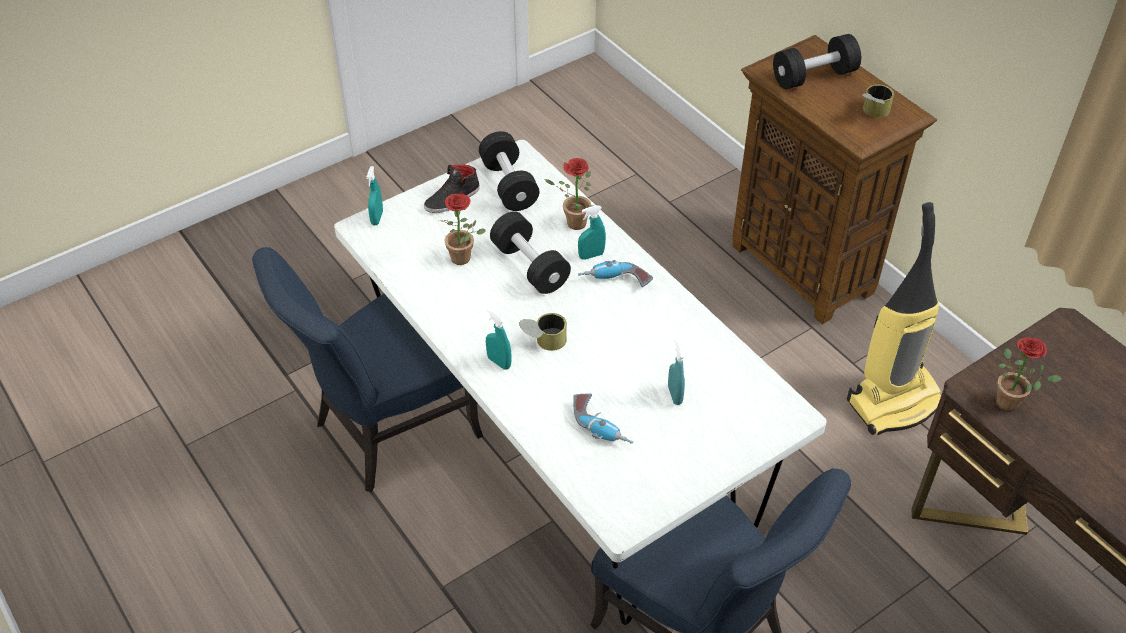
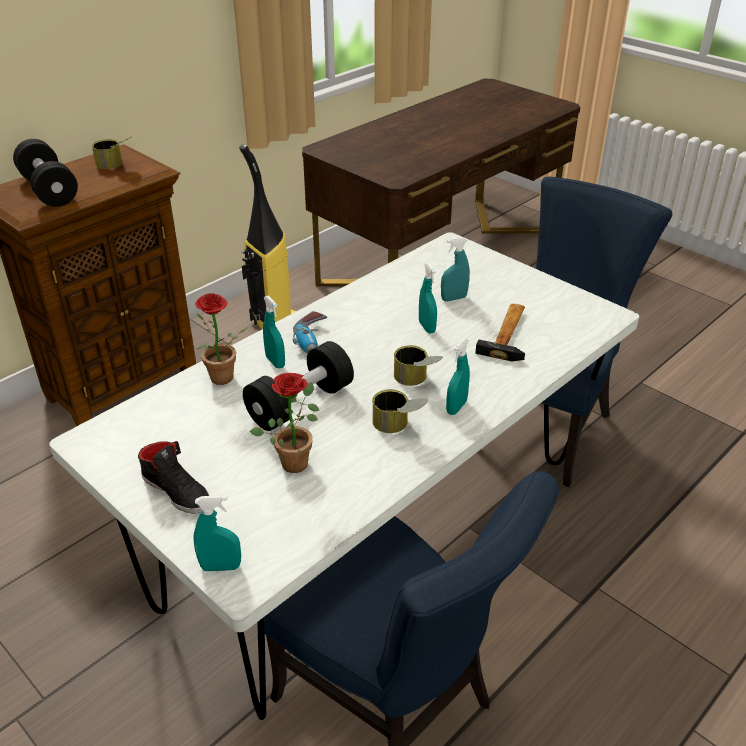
camera: 100 degrees left, 10 degrees down
black dumbbell [479,131,539,211] -> none
power drill [573,393,633,444] -> hammer [475,304,525,362]
potted plant [996,337,1061,411] -> none
none -> can [372,389,428,433]
none -> turquoise spray bottle [419,263,437,333]

